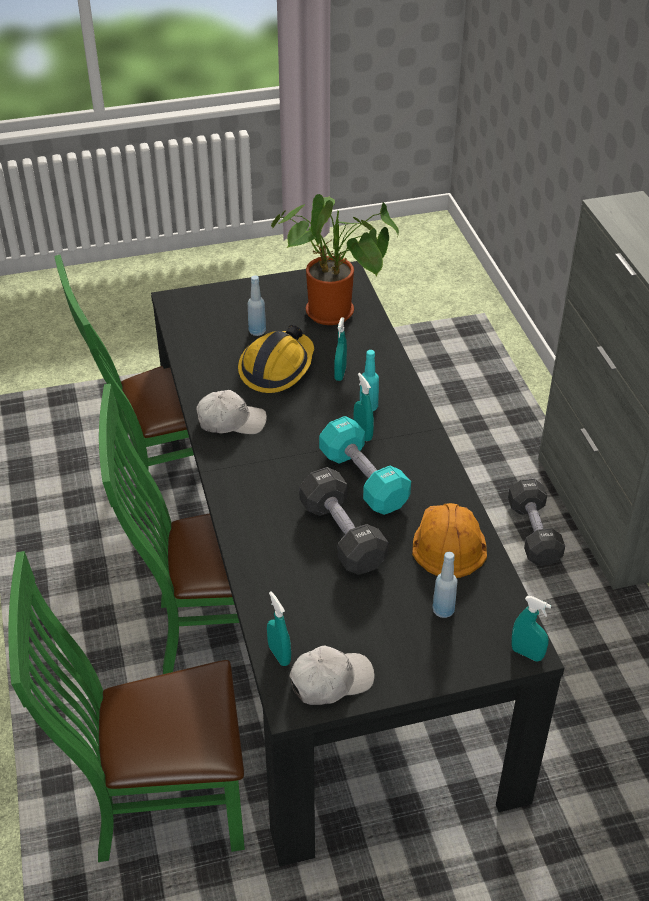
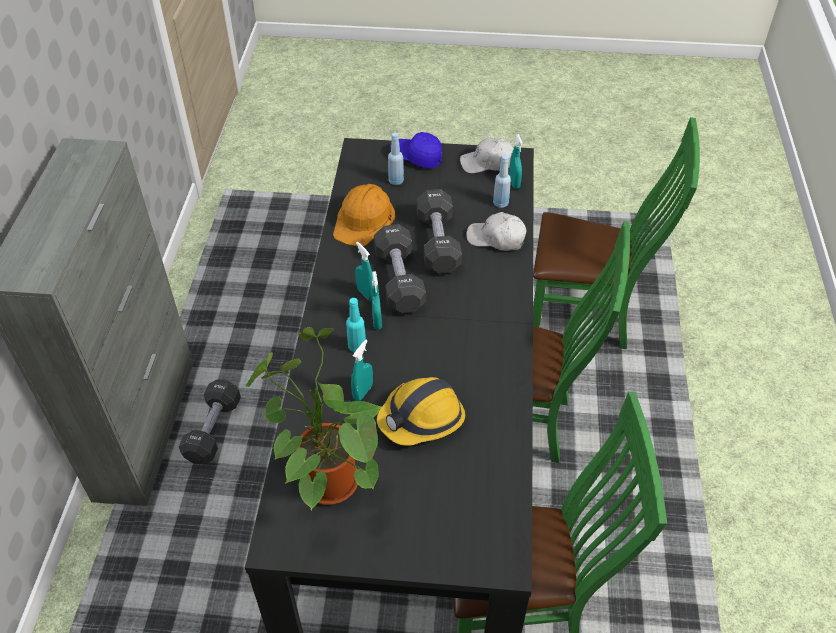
camera: 160 degrees left, 5 degrees up
white cap [197,390,267,434] -> white cap moved to [466,212,526,251]
blue bottle [248,275,266,336] -> blue bottle moved to [493,155,511,208]
turquoise dumbbell [319,416,411,515] -> black dumbbell [374,224,426,314]
turquoise spray bottle [512,596,551,662] -> turquoise spray bottle moved to [355,242,373,301]
none -> blue cap [390,132,442,168]

